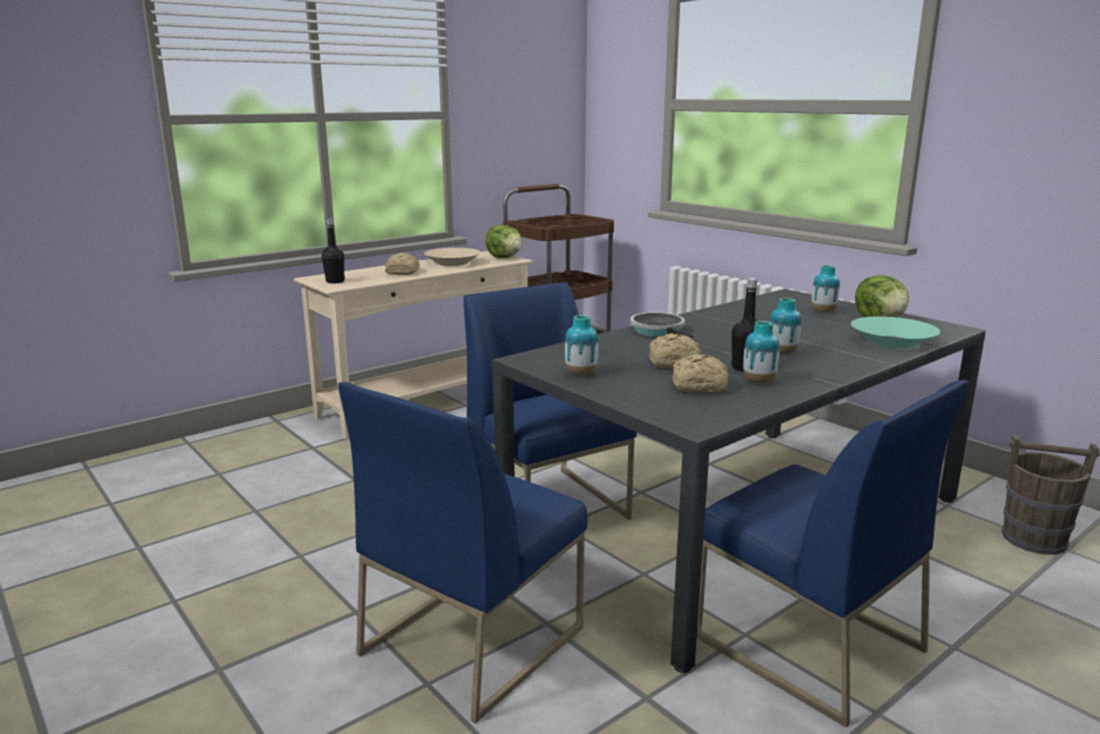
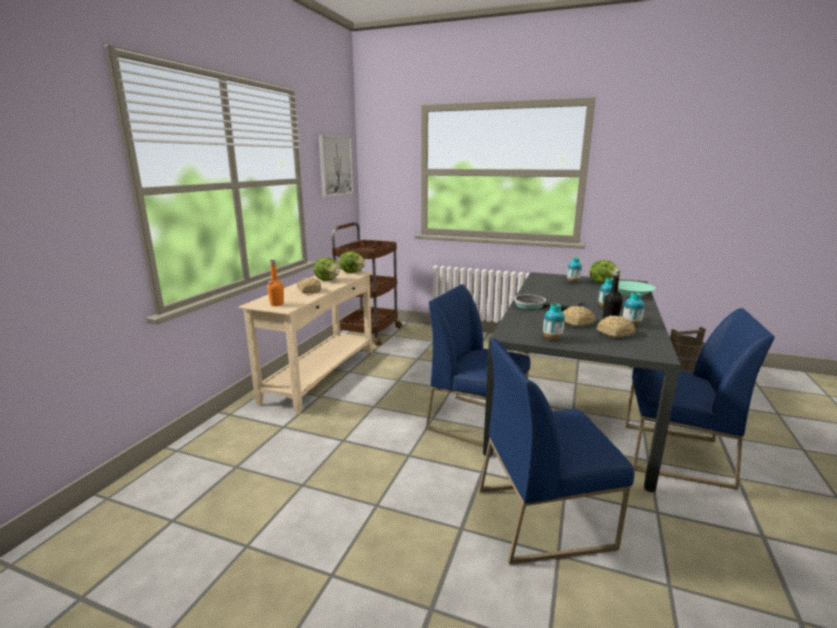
camera: 30 degrees left, 0 degrees up
black bottle [322,218,345,284] -> orange bottle [267,259,284,306]
blue chair [338,382,588,723] -> blue chair turned 75 degrees clockwise [479,338,634,565]
beige bowl [424,248,481,266] -> lettuce [313,258,340,281]
none -> picture [318,135,353,197]

